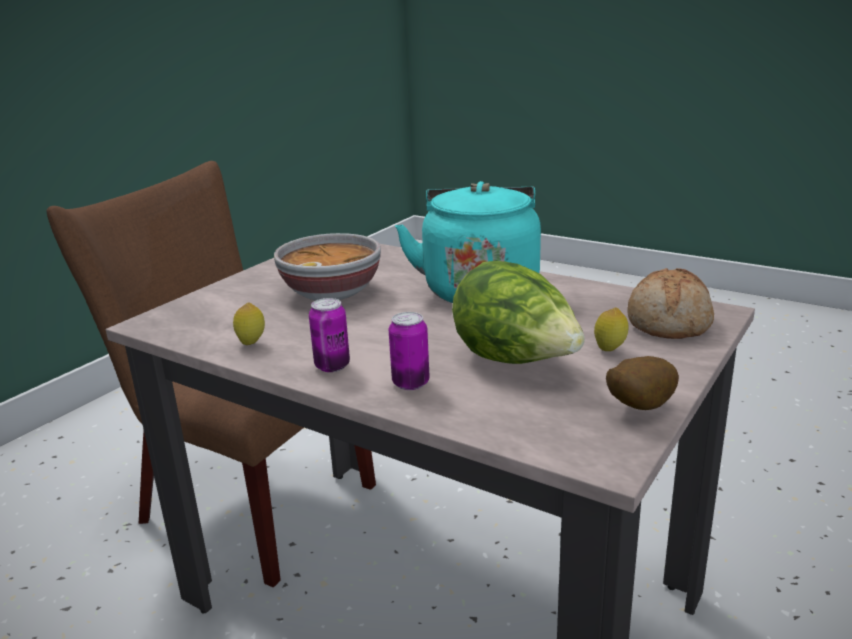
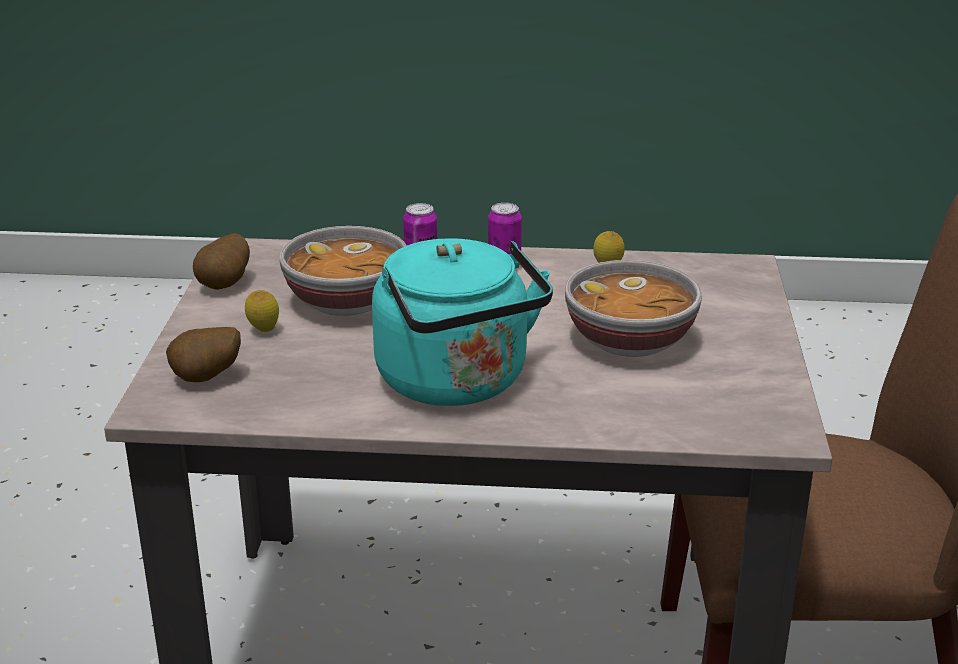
camera: 150 degrees right, 5 degrees up
lettuce [452,261,585,364] -> bowl [279,226,407,316]
bread [627,268,714,339] -> potato [166,327,241,382]

